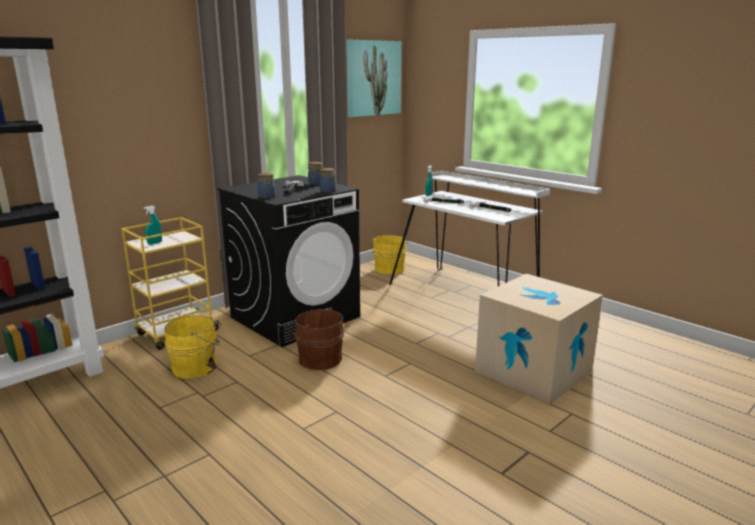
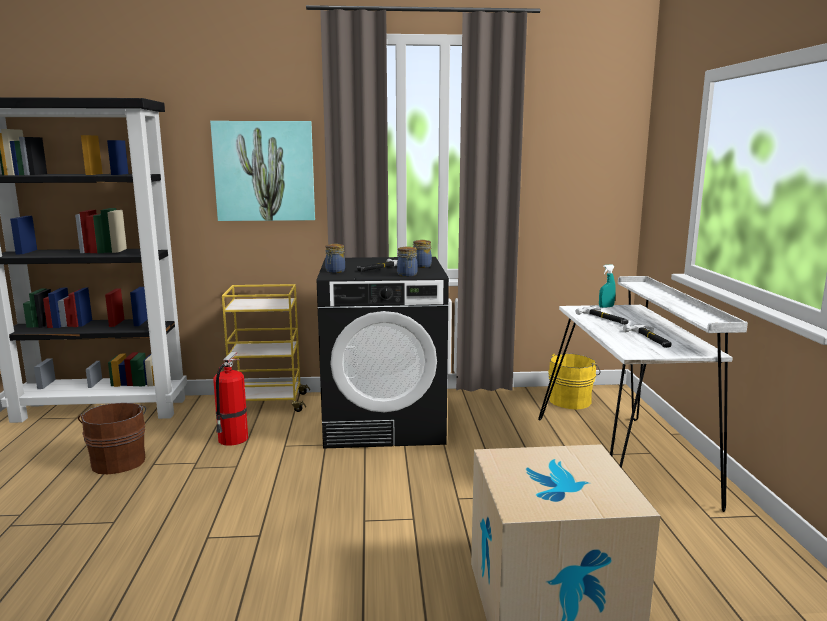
camera: 40 degrees right, 5 degrees down
turquoise spray bottle [144,206,162,245] -> none
yellow bucket [165,314,220,379] -> fire extinguisher [213,352,248,445]
brown bucket [291,307,344,370] -> brown bucket moved to [78,403,146,474]
picture [346,40,402,117] -> picture moved to [210,121,315,221]

